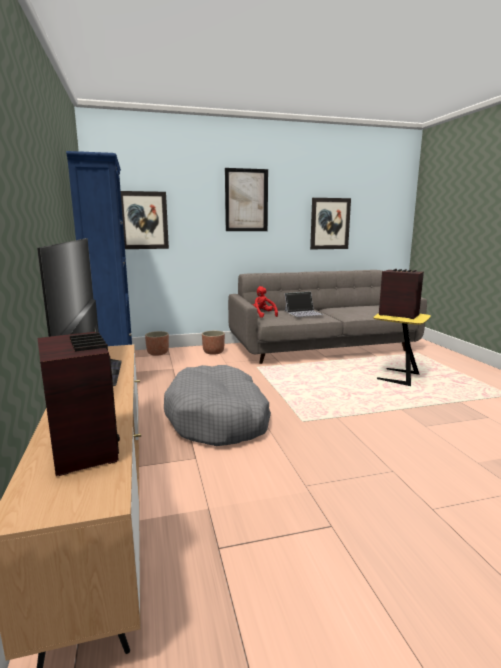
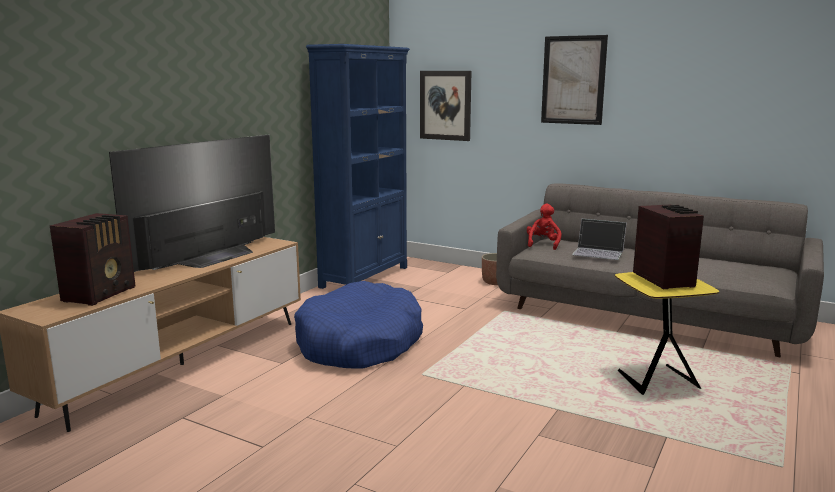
camera: 45 degrees right, 0 degrees up
planter [145,331,169,356] -> none
grey dog bed [164,365,271,446] -> blue dog bed [294,281,423,369]
picture [310,198,351,249] -> none

